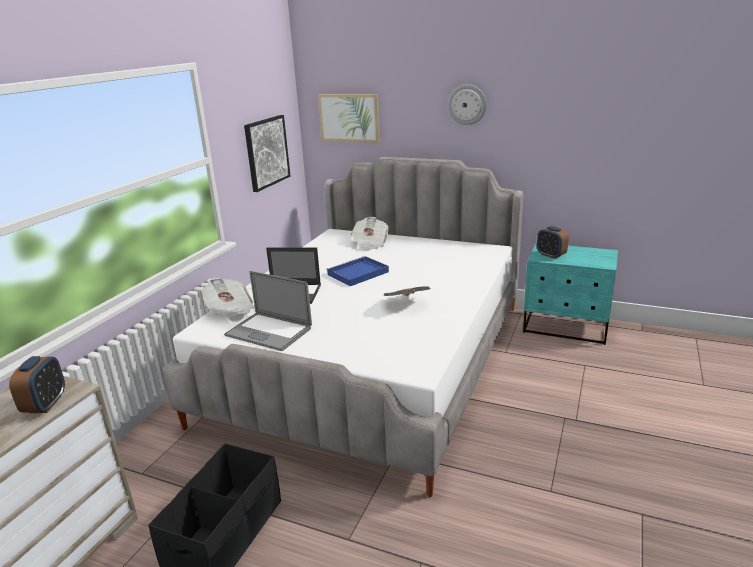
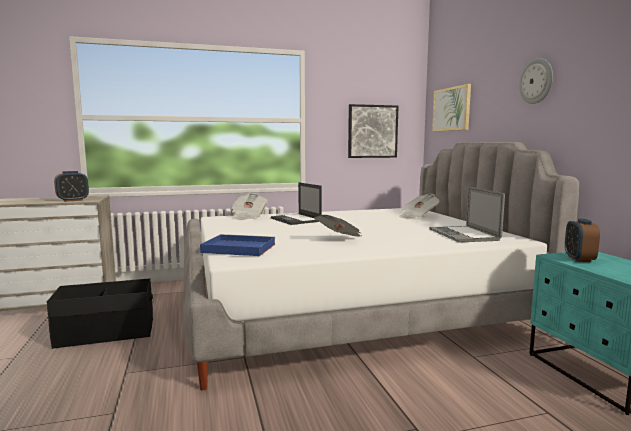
camera: 50 degrees right, 15 degrees down
laptop [224,271,312,351] -> laptop moved to [429,187,505,242]
blue tray [326,256,389,286] -> blue tray moved to [200,234,275,256]

